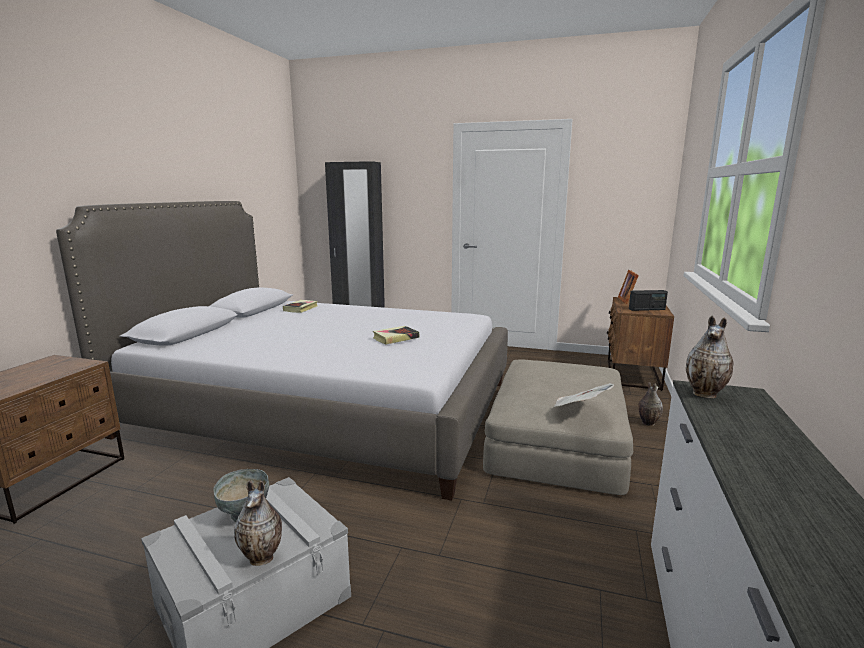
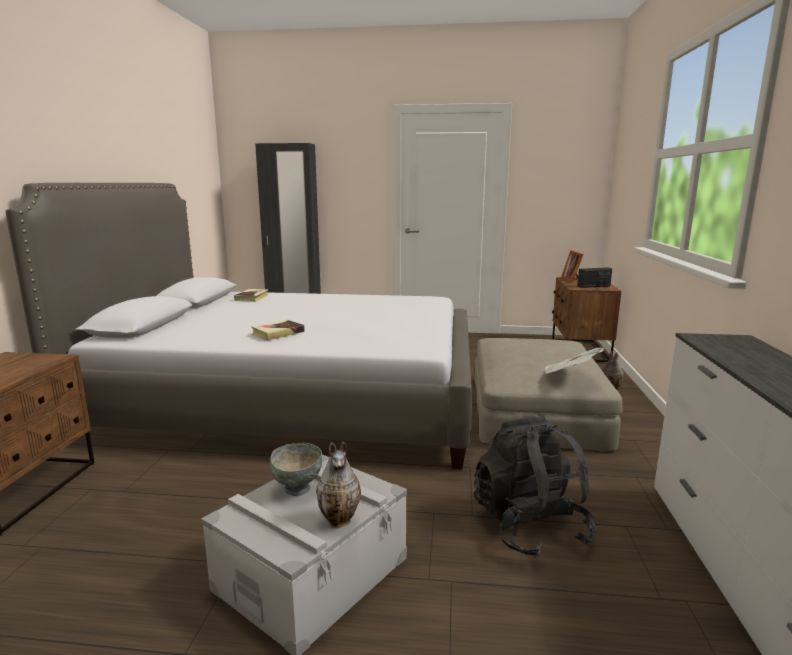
camera: 10 degrees left, 0 degrees up
book [373,326,419,345] -> book moved to [252,320,305,341]
vase [686,315,734,398] -> none
none -> black backpack [474,416,596,558]

